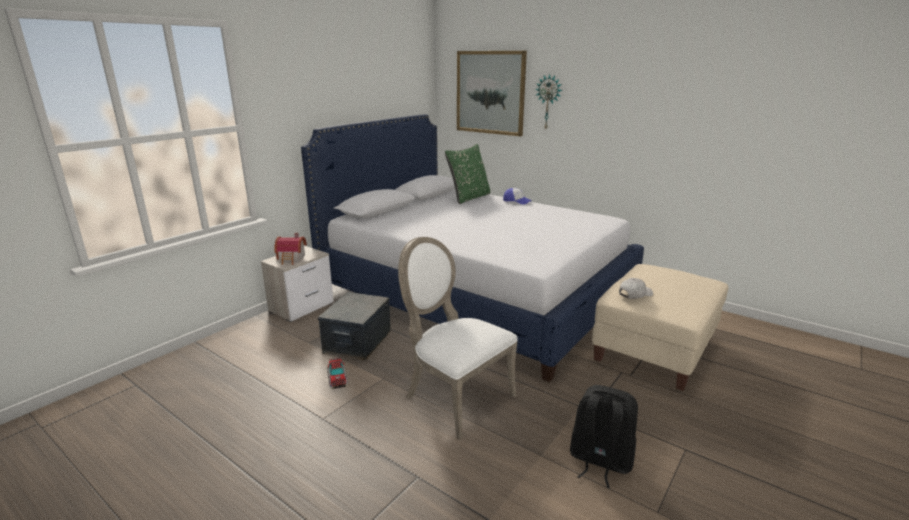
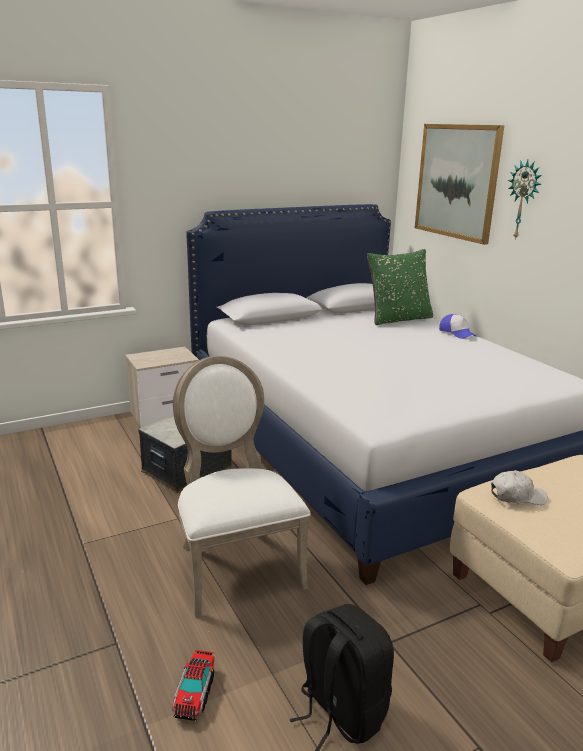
camera: 25 degrees right, 0 degrees up
toy house [275,233,307,265] -> none
toy truck [327,358,347,389] -> toy truck moved to [172,650,214,721]

